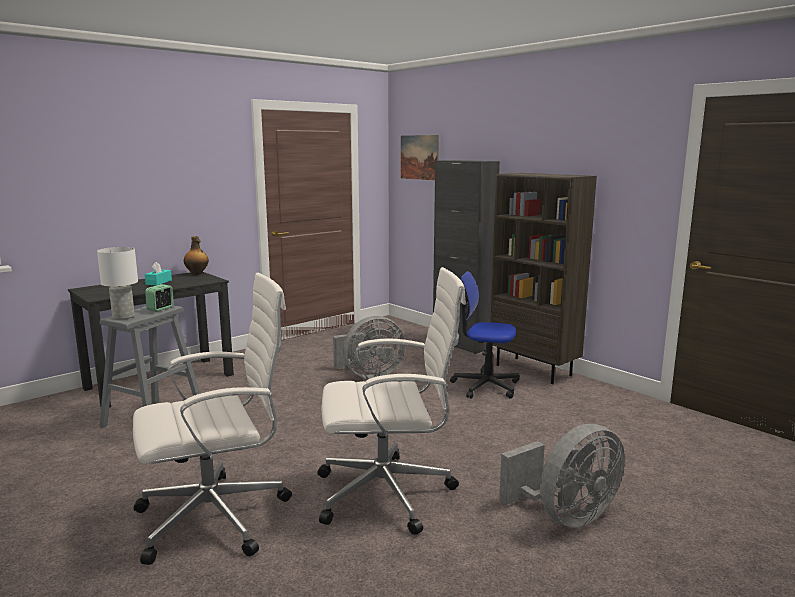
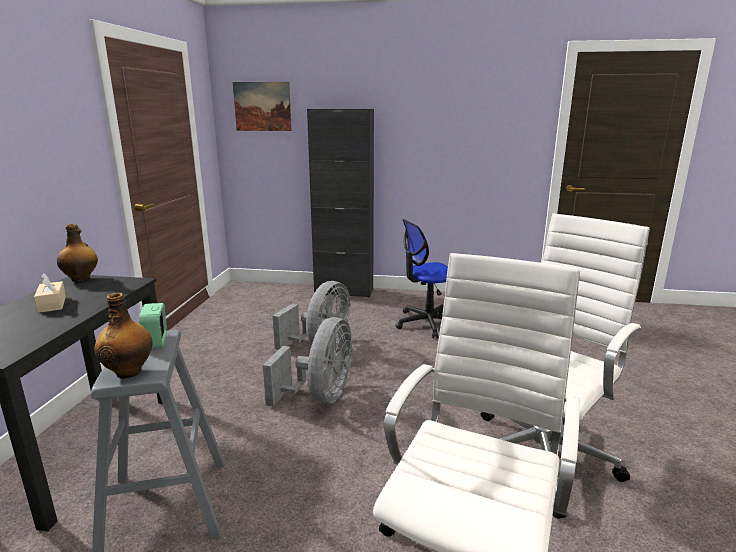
camera: 40 degrees left, 5 degrees up
white table lamp [97,247,138,320] -> bottle [94,293,152,379]
turquoise tissue box [145,262,172,285] -> beige tissue box [34,273,66,313]
brown bookcase [490,173,597,384] -> none
grey fan [499,424,625,528] -> grey fan moved to [263,317,352,406]

